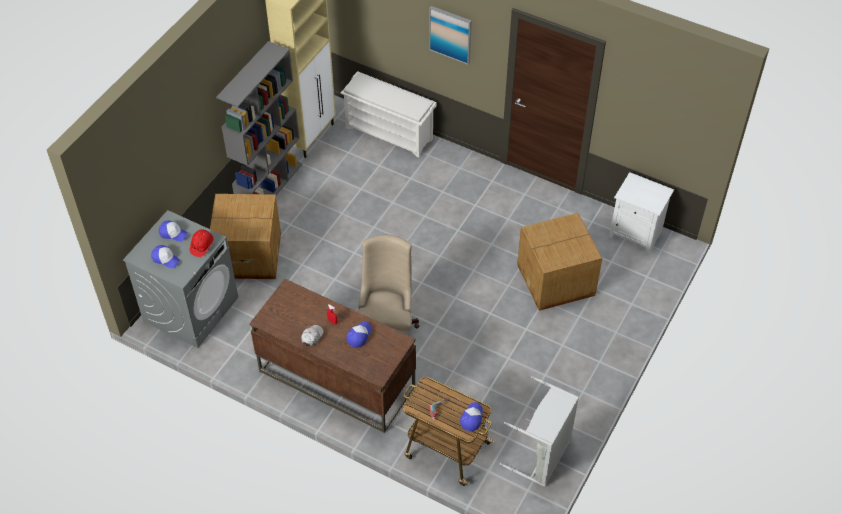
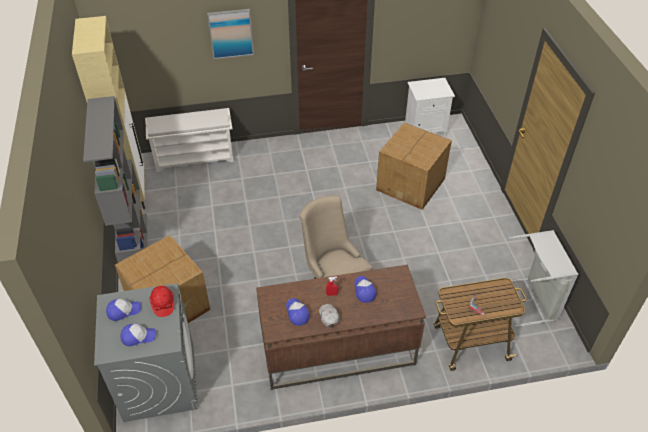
camera: 40 degrees left, 5 degrees down
cap [460,402,483,431] -> cap moved to [286,298,310,326]

